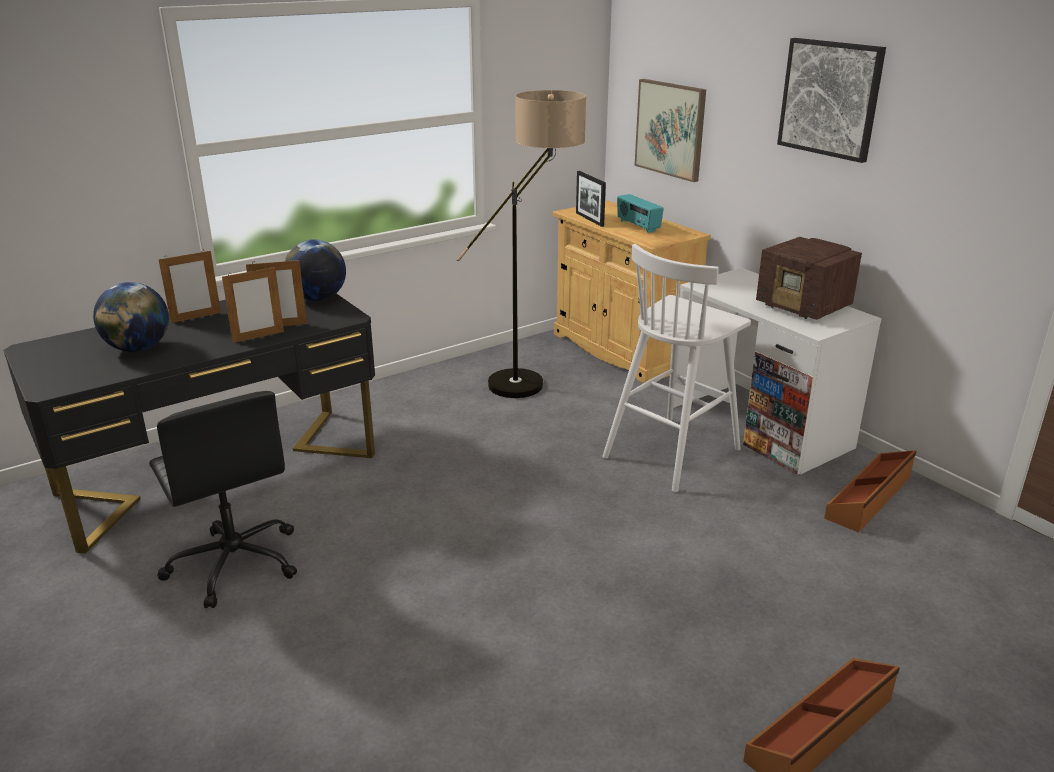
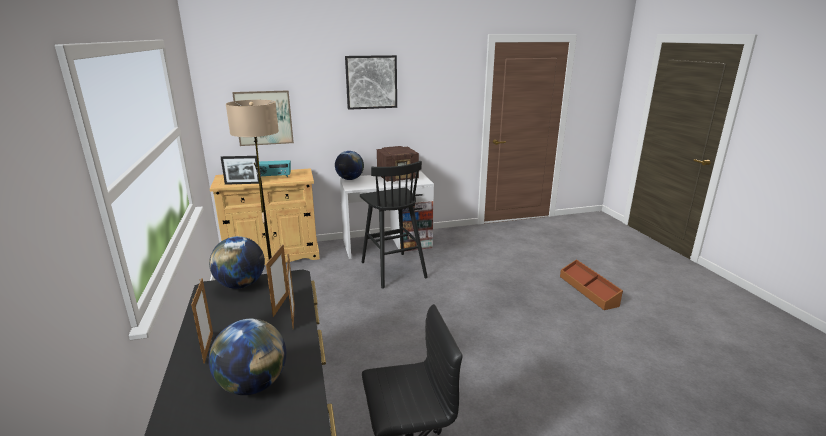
camera: 70 degrees left, 5 degrees down
white stool [602,244,751,492] -> black stool [360,161,428,289]
brown storage box [824,450,916,533] -> none
none -> globe [335,151,364,180]

